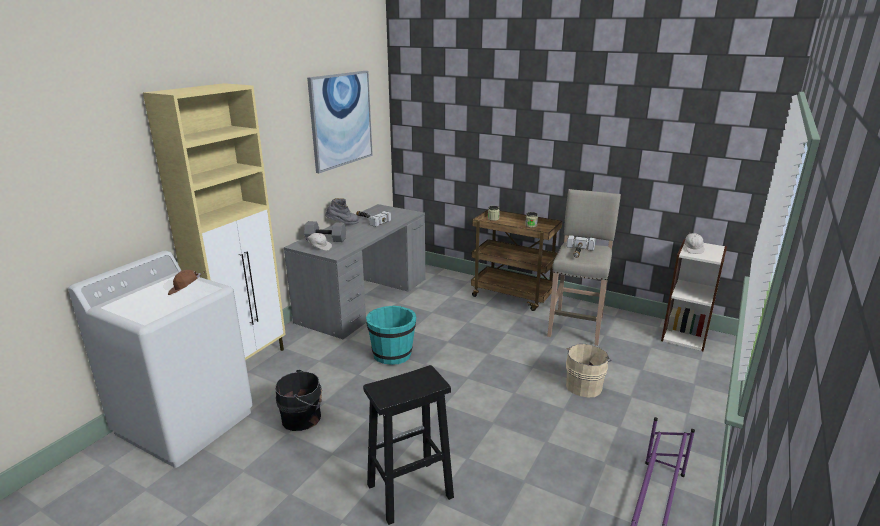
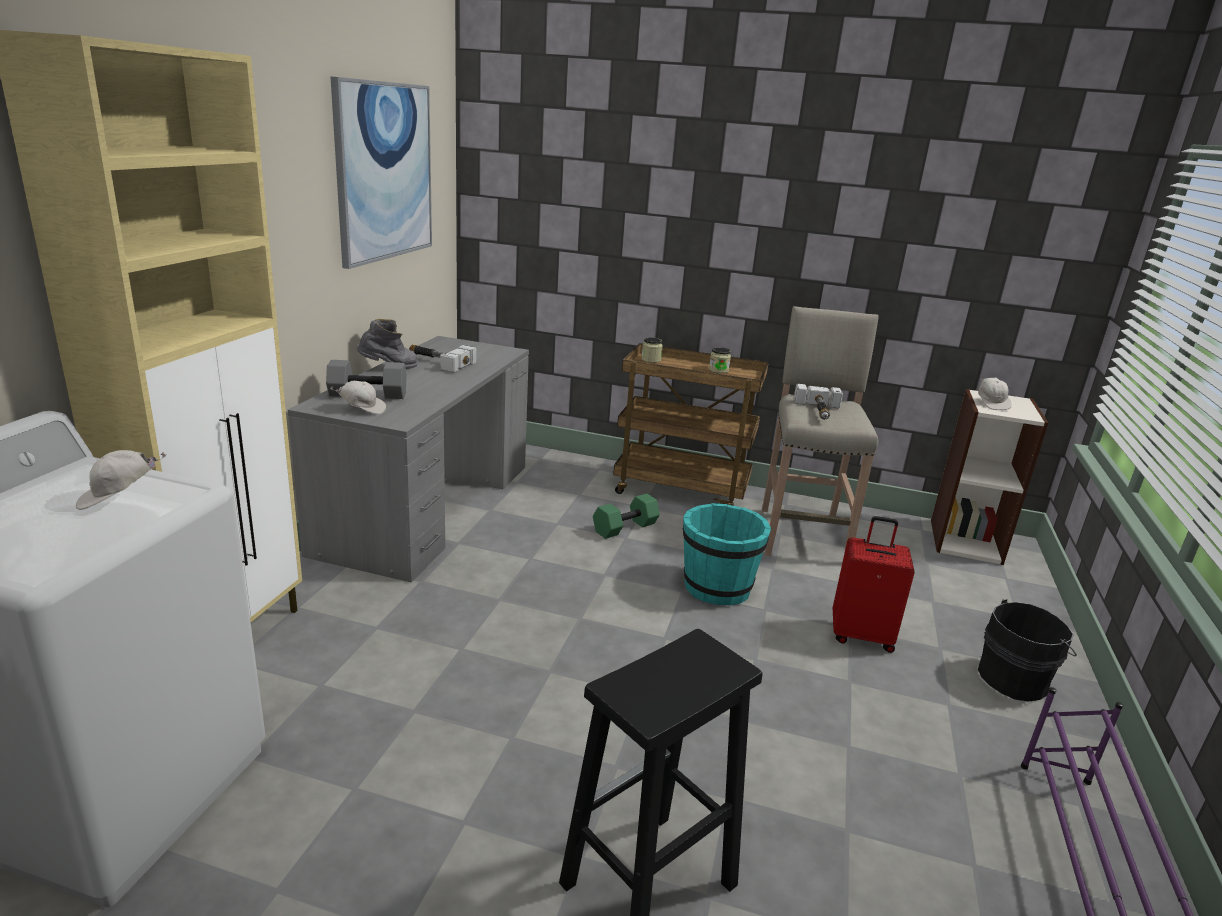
camera: 15 degrees left, 0 degrees up
brown cap [168,270,205,295] -> white cap [76,450,166,510]
black bucket [275,370,322,431] -> black bucket moved to [978,599,1077,702]
turquoise bucket [366,306,416,365] -> turquoise bucket moved to [683,503,771,605]
beige bucket [566,344,611,397] -> red suitcase [833,516,915,653]
none -> green dumbbell [593,494,660,539]

